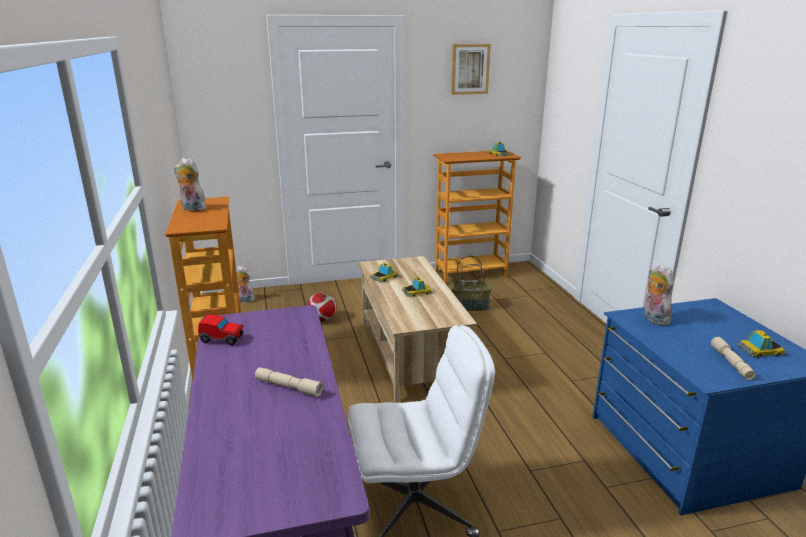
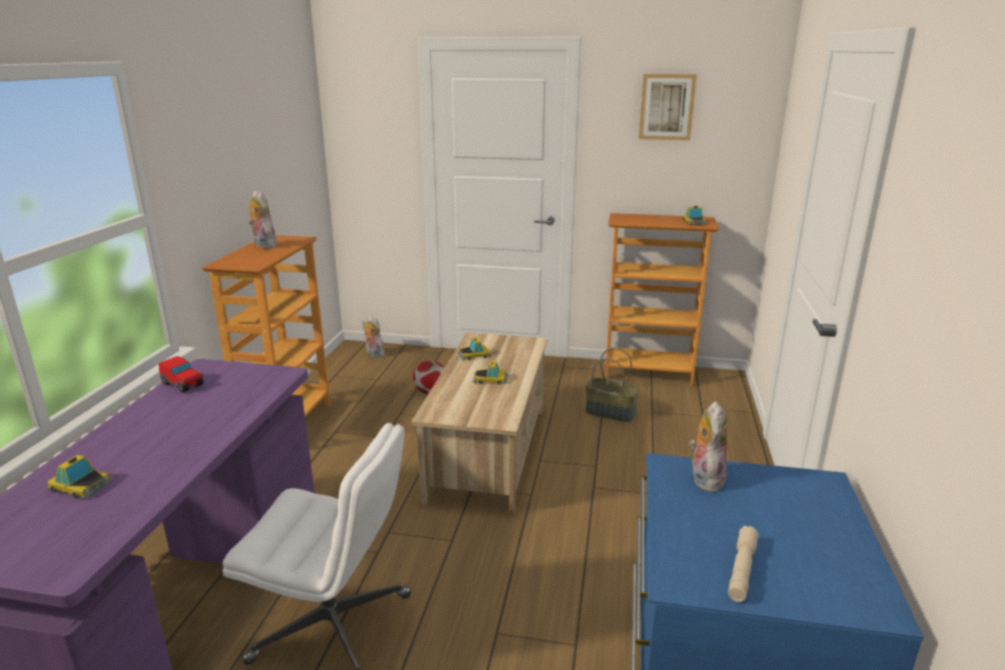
camera: 25 degrees right, 0 degrees up
beige flashlight [255,367,324,397] -> none
toy car [737,330,786,358] -> toy car moved to [46,455,114,499]

